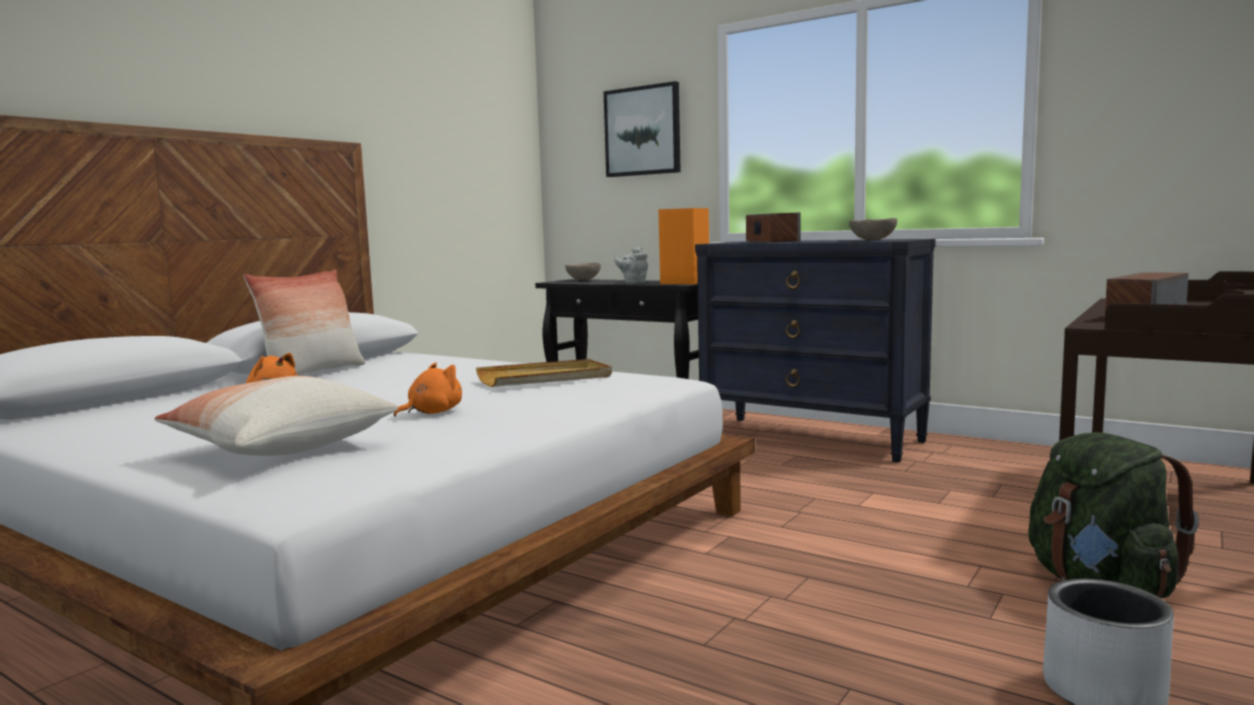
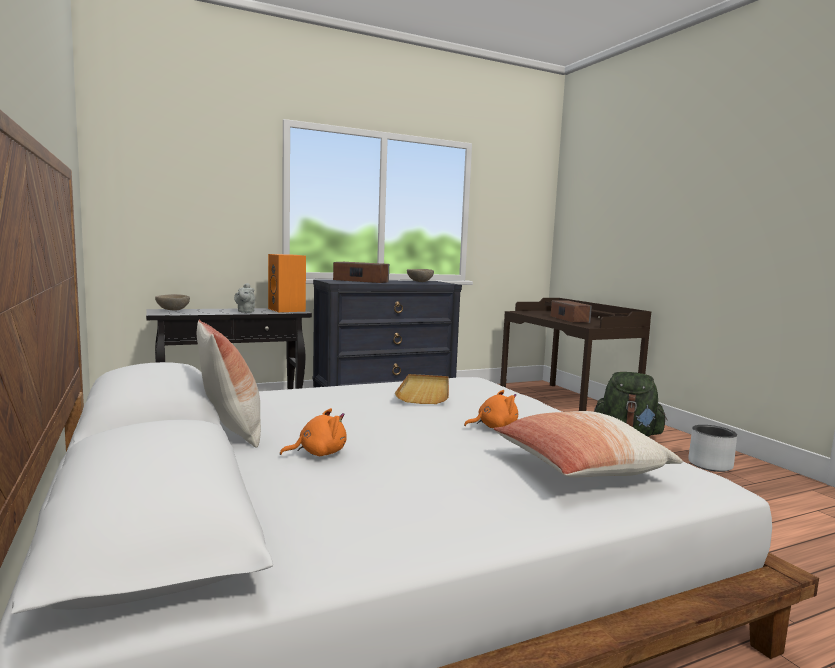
camera: 60 degrees left, 0 degrees up
orange plush toy [394,362,462,417] -> orange plush toy turned 90 degrees clockwise [464,390,518,428]
picture [604,81,681,177] -> none

